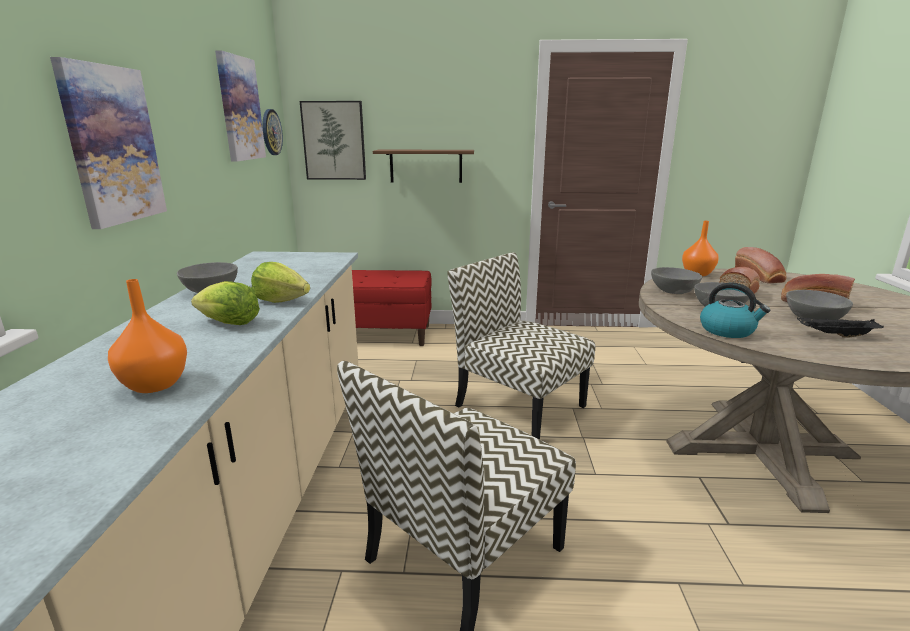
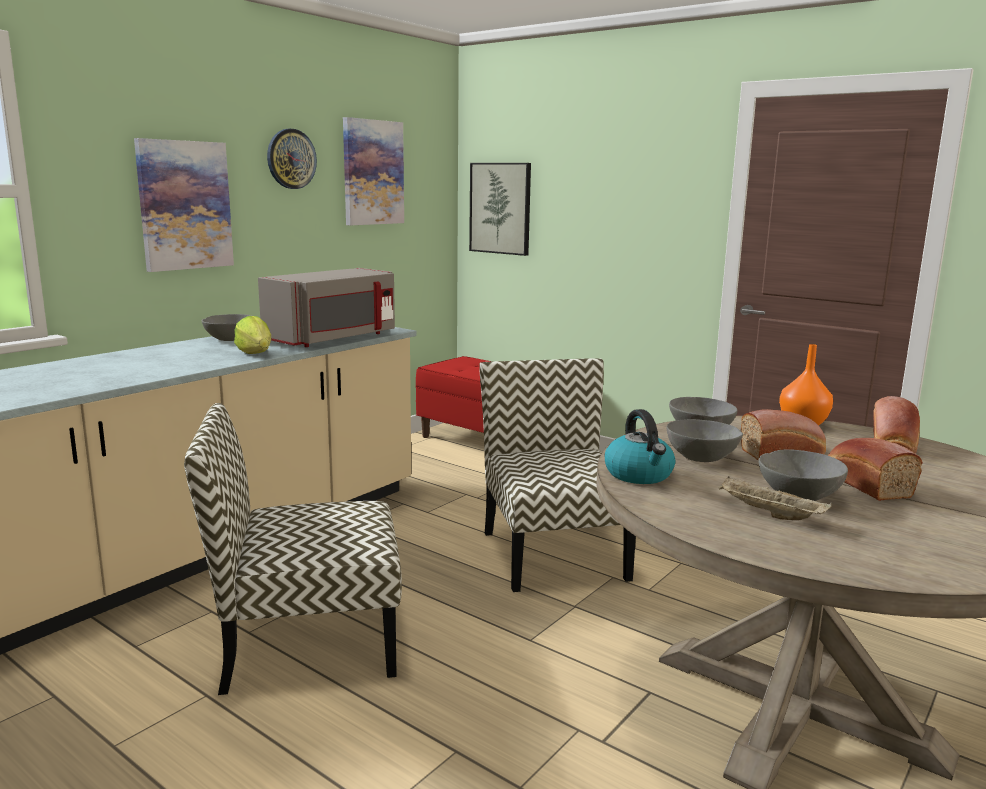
camera: 35 degrees right, 5 degrees down
orange vase [108,279,187,393] -> none
lettuce [191,281,260,325] -> none
wall clock [262,109,283,155] -> wall clock moved to [267,129,317,189]
shelf [373,150,474,183] -> none
black tray [797,318,884,338] -> beige tray [718,477,831,520]
none -> grey microwave [258,268,395,347]

